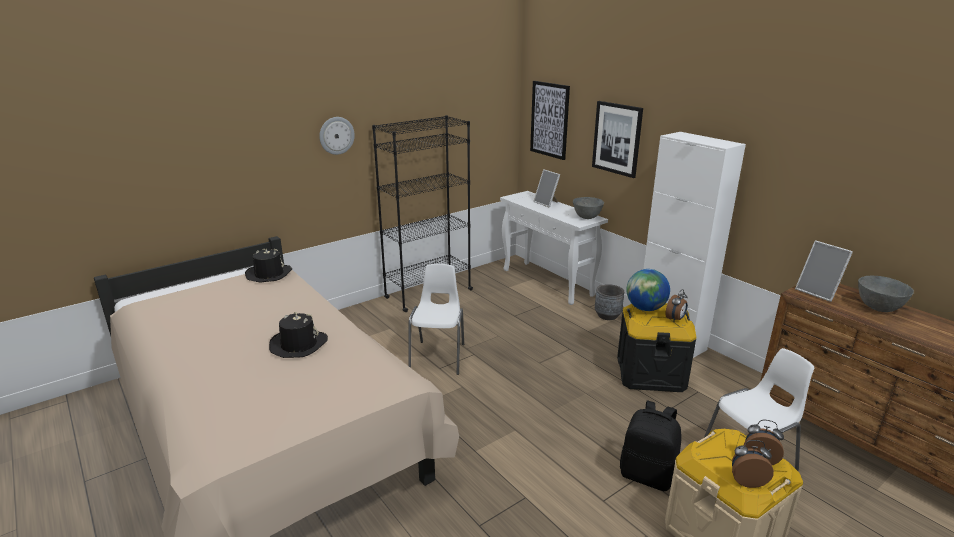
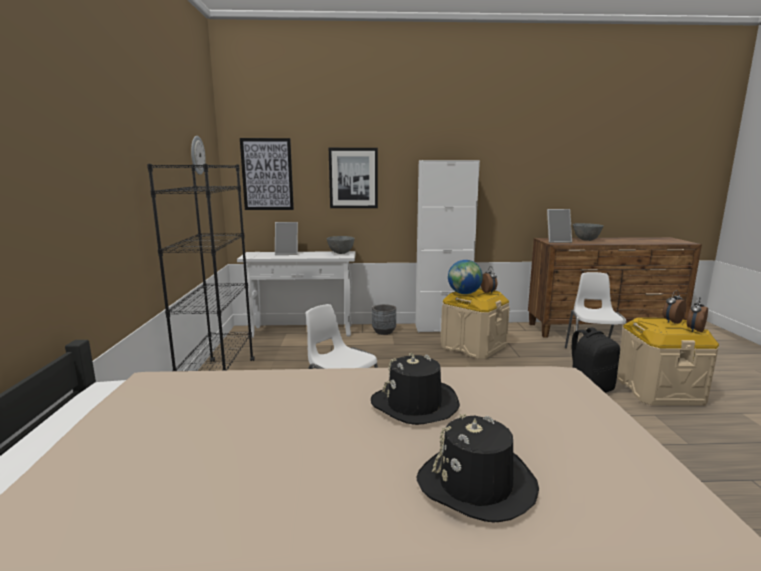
camera: 55 degrees left, 10 degrees down
black hat [245,249,292,283] -> black hat moved to [417,414,539,523]
wall clock [319,117,355,155] -> wall clock moved to [191,136,205,175]
black storage box [617,303,696,392] -> beige storage box [441,287,510,359]

